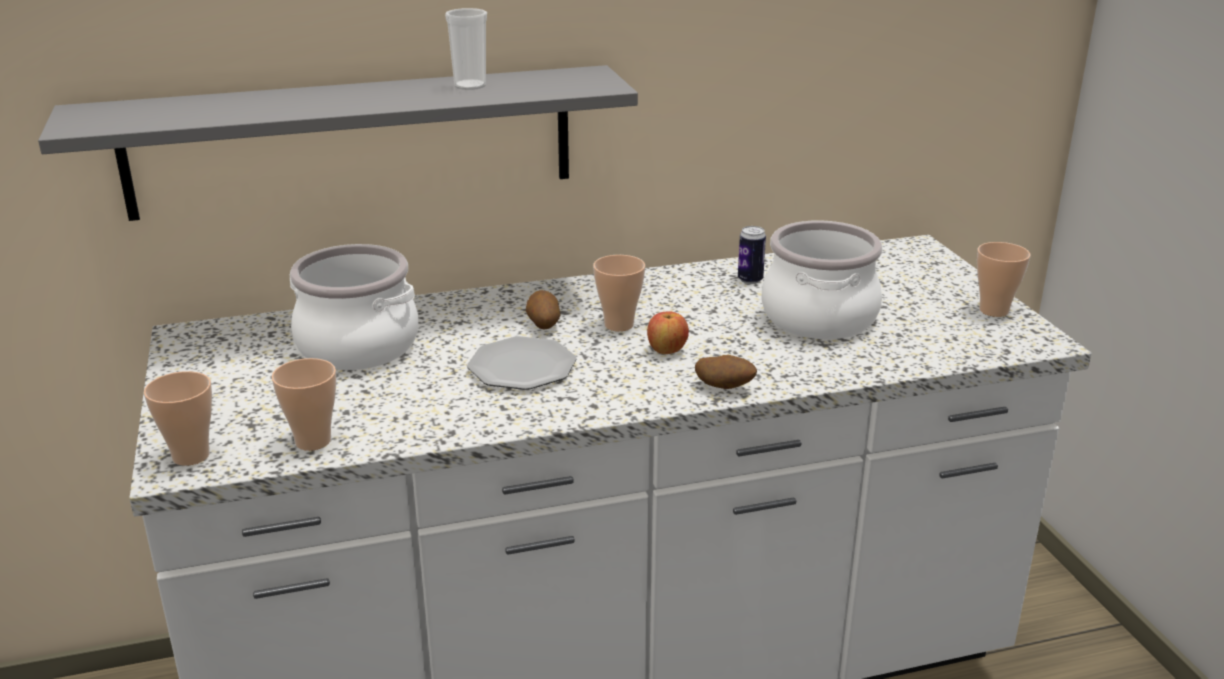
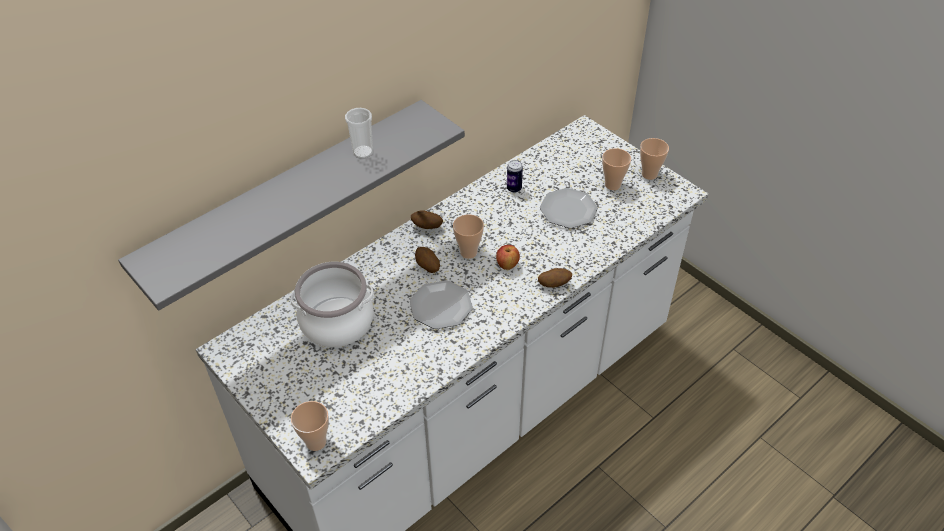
camera: 25 degrees left, 20 degrees up
cup [271,358,336,451] -> cup moved to [602,148,631,190]
cooking pot [762,220,882,339] -> plate [540,188,598,228]
none -> potato [411,210,443,229]

